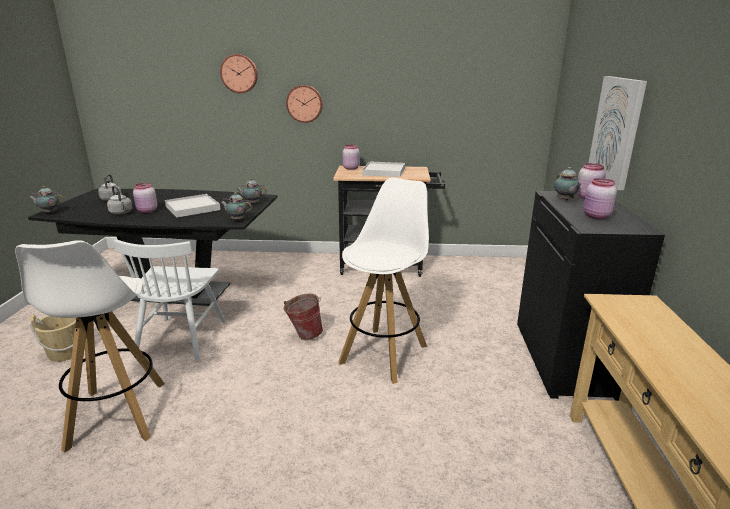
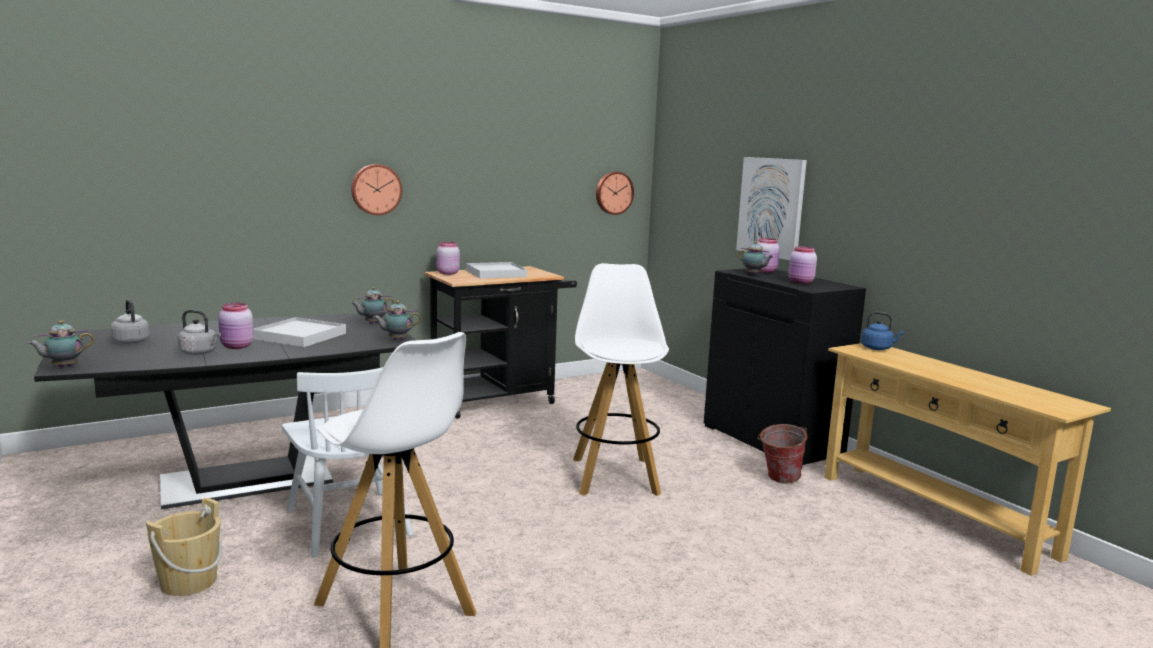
camera: 35 degrees left, 10 degrees down
wall clock [220,54,258,93] -> wall clock moved to [596,172,634,215]
bucket [284,294,323,340] -> bucket moved to [758,424,808,483]
none -> blue kettle [861,312,904,350]

